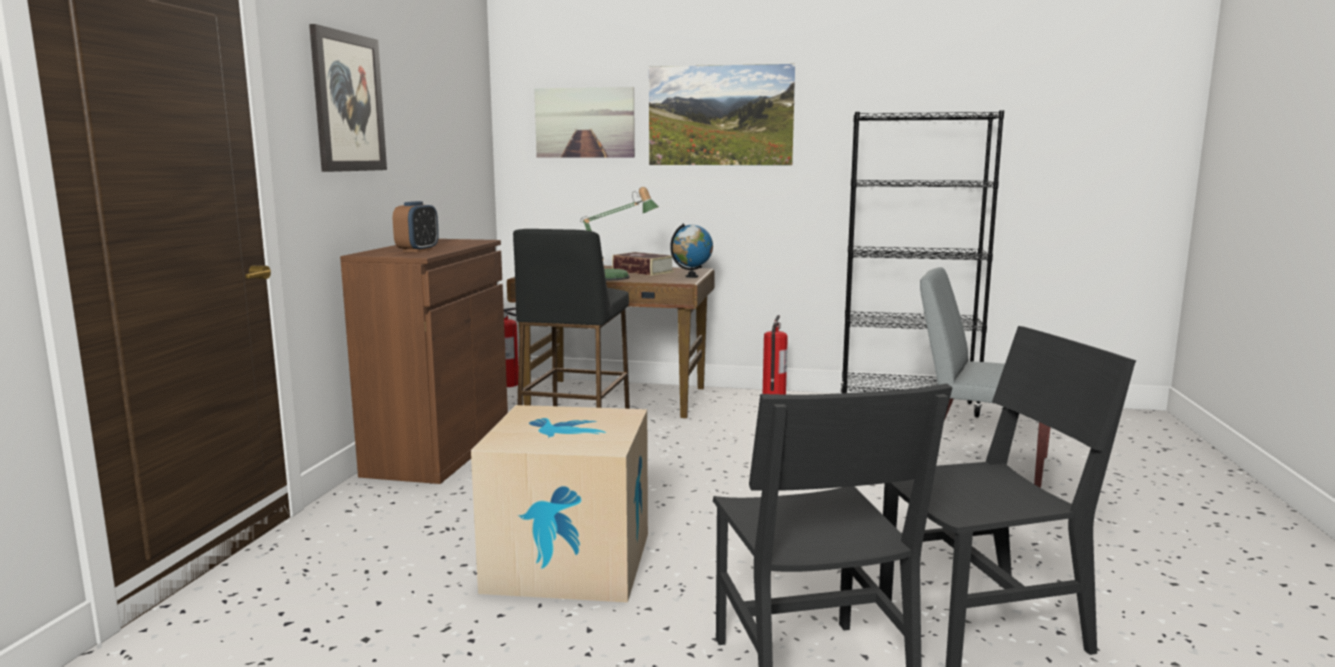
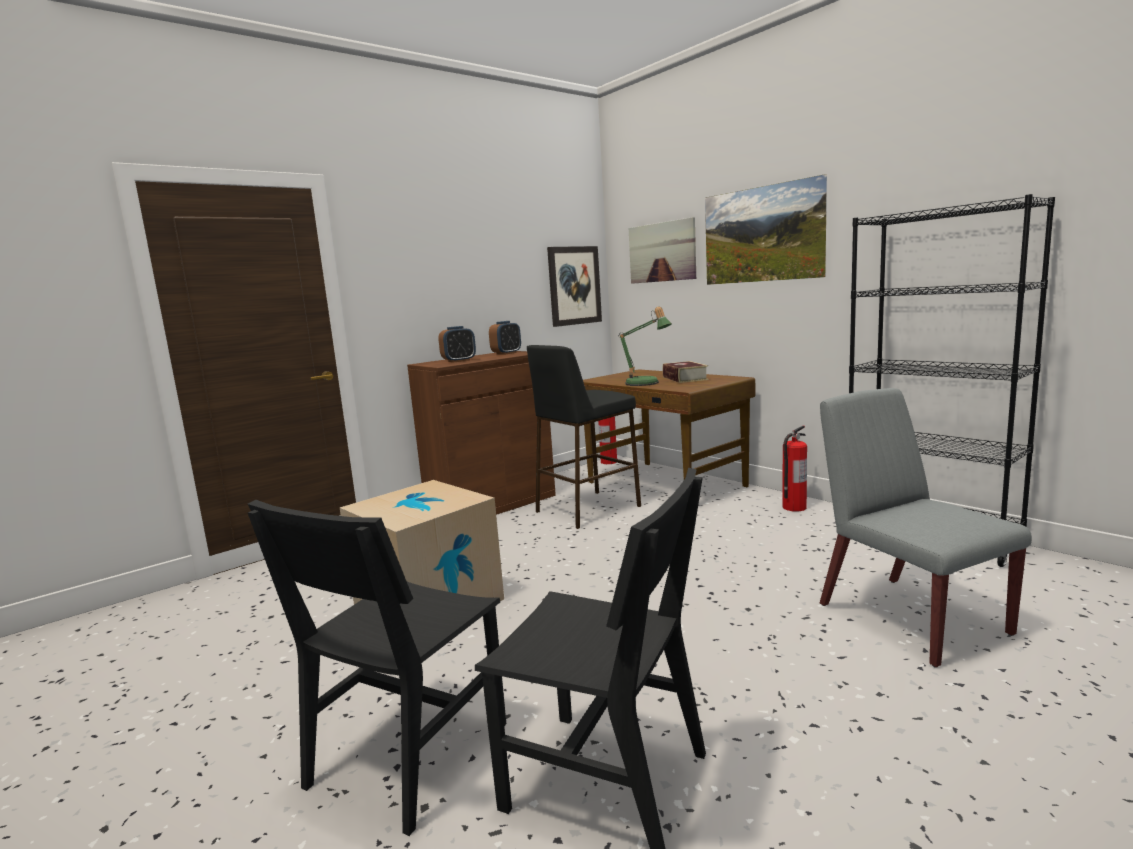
camera: 40 degrees right, 0 degrees up
picture [309,24,387,172] -> picture moved to [547,246,602,327]
globe [670,223,713,278] -> none
none -> alarm clock [489,321,521,355]

